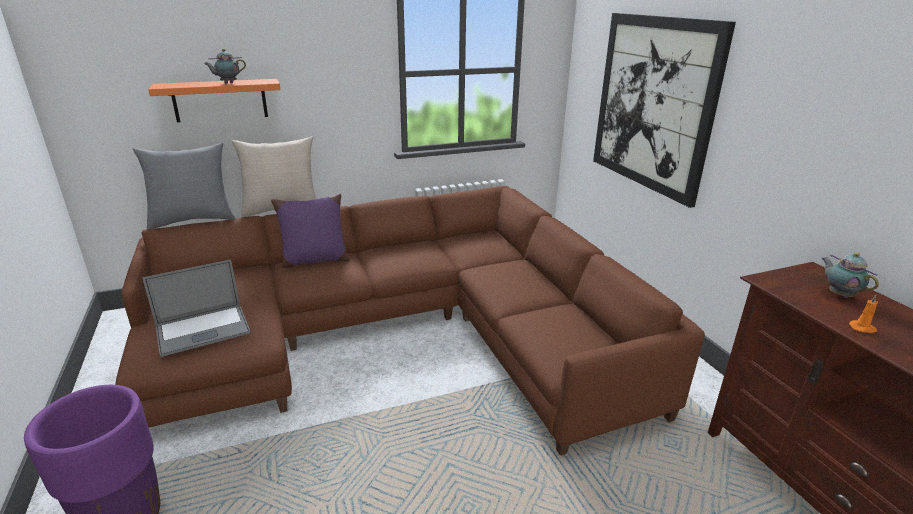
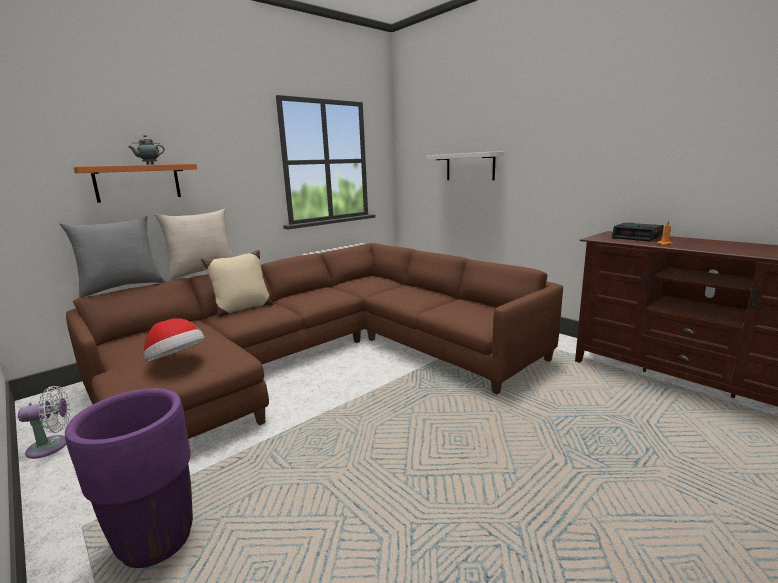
camera: 20 degrees left, 10 degrees down
laptop [143,260,250,357] -> hat [144,318,205,361]
purple pillow [271,193,349,268] -> beige pillow [201,250,273,317]
picture [593,13,736,208] -> white shelf [426,152,504,180]
teapot [822,252,879,298] -> alarm clock [612,223,664,241]
none -> white fan [18,386,70,459]

